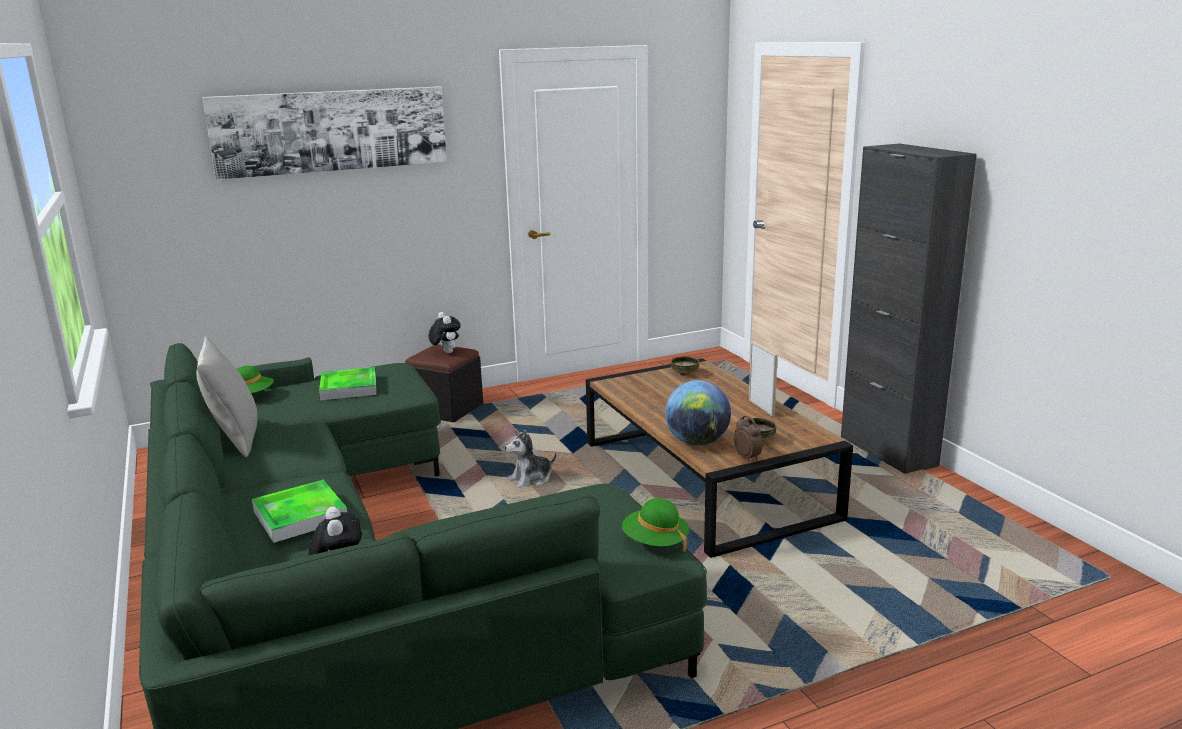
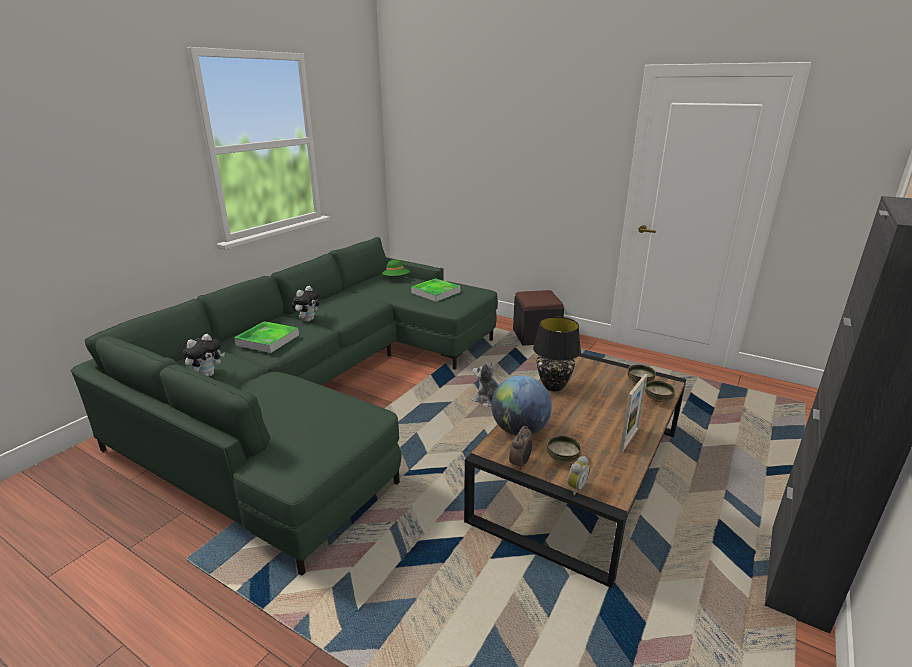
camera: 55 degrees right, 5 degrees up
grey pillow [197,337,257,457] -> none
picture [203,87,447,180] -> none
plush toy [429,312,461,353] -> plush toy moved to [292,286,320,322]
green hat [622,498,689,552] -> none
none -> black table lamp [533,317,581,391]
none -> alarm clock [567,456,590,495]
none -> bowl [645,381,675,402]

